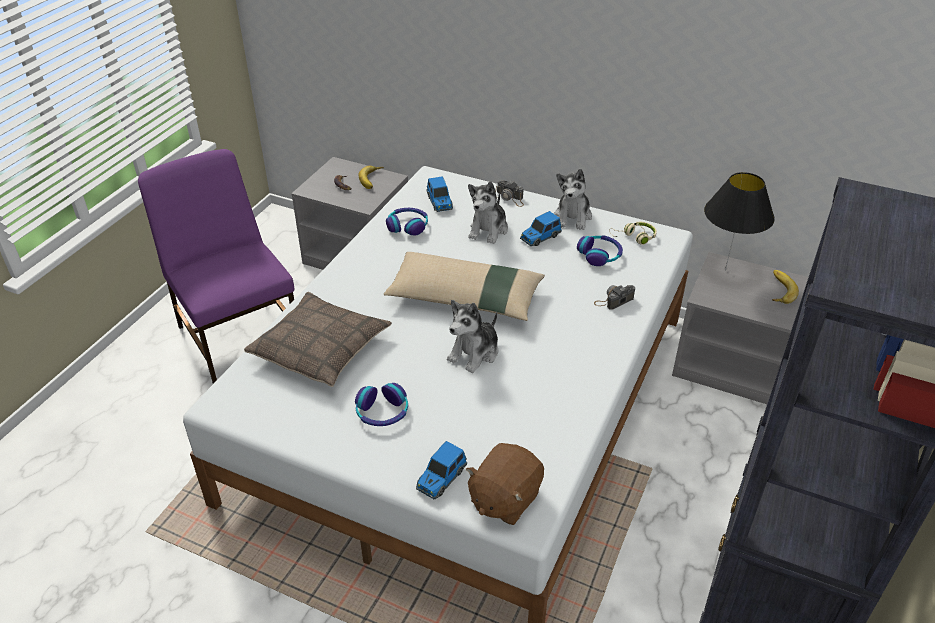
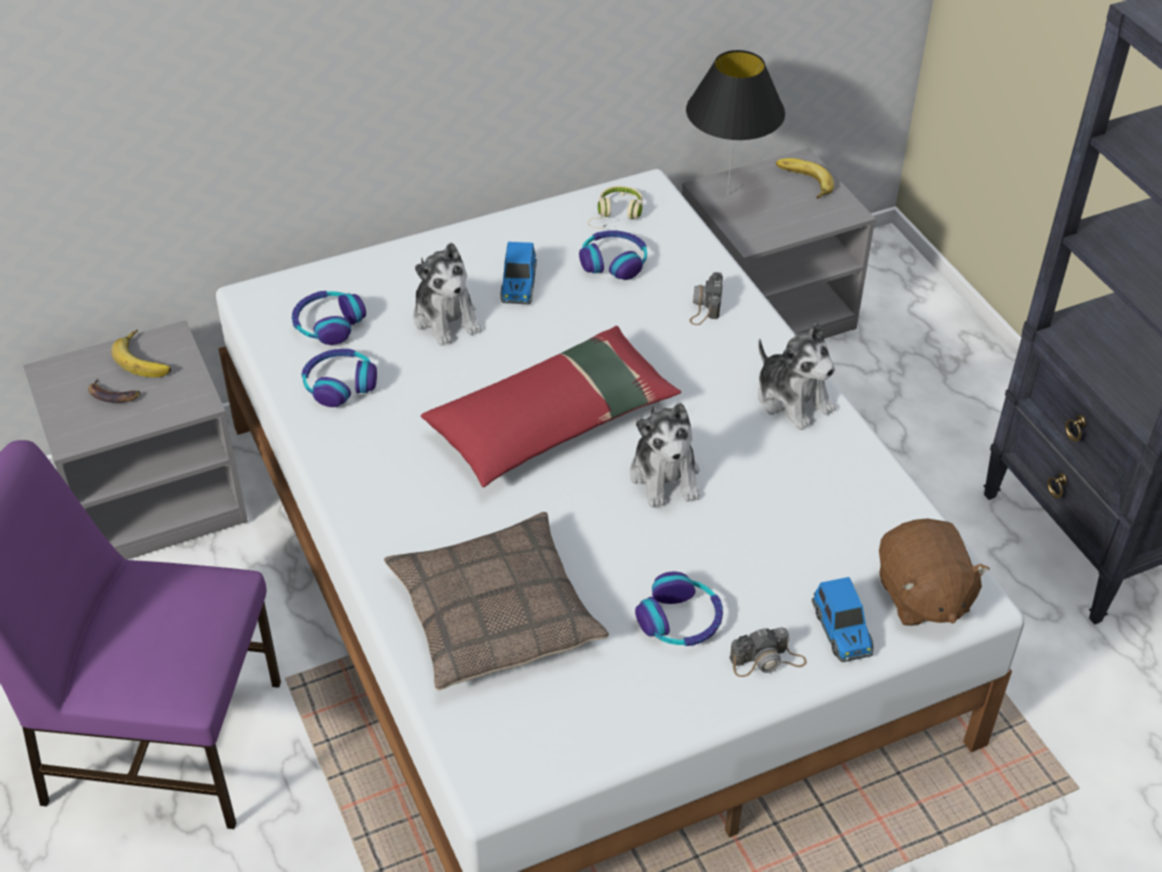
camera: 50 degrees left, 5 degrees up
beige pillow [384,252,545,321] -> red pillow [421,326,681,487]
toy car [426,177,453,212] -> headphones [292,291,366,345]
camera [495,181,524,207] -> camera moved to [730,627,807,677]
plush toy [554,169,592,230] -> plush toy moved to [758,323,836,430]

